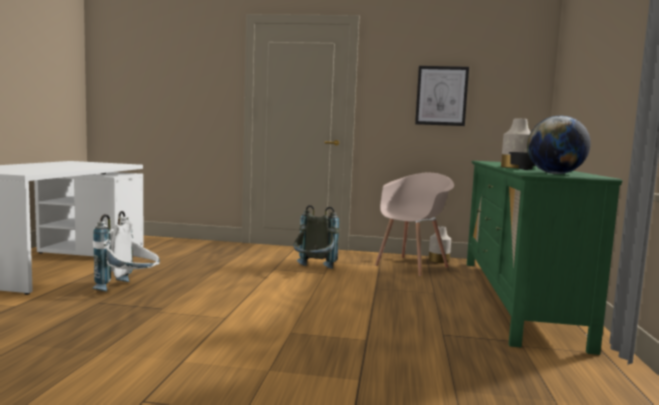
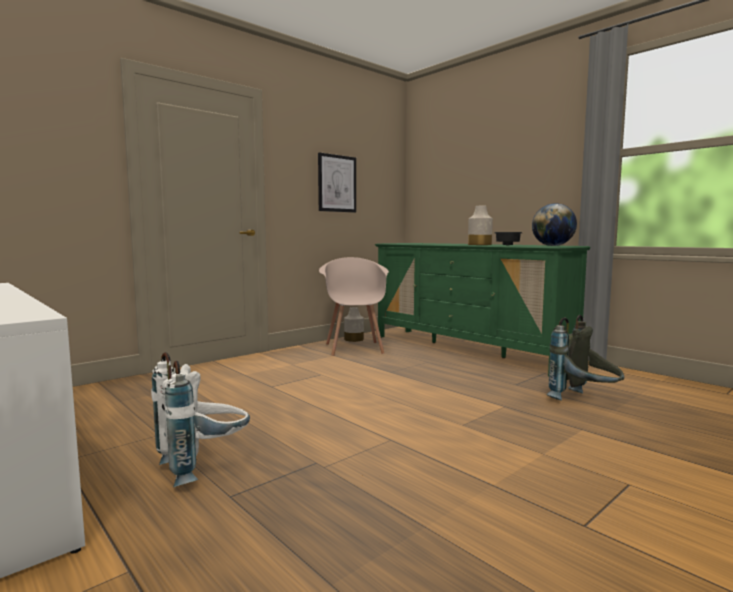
camera: 50 degrees left, 0 degrees up
grey backpack [294,205,339,269] -> grey backpack moved to [546,315,624,401]

